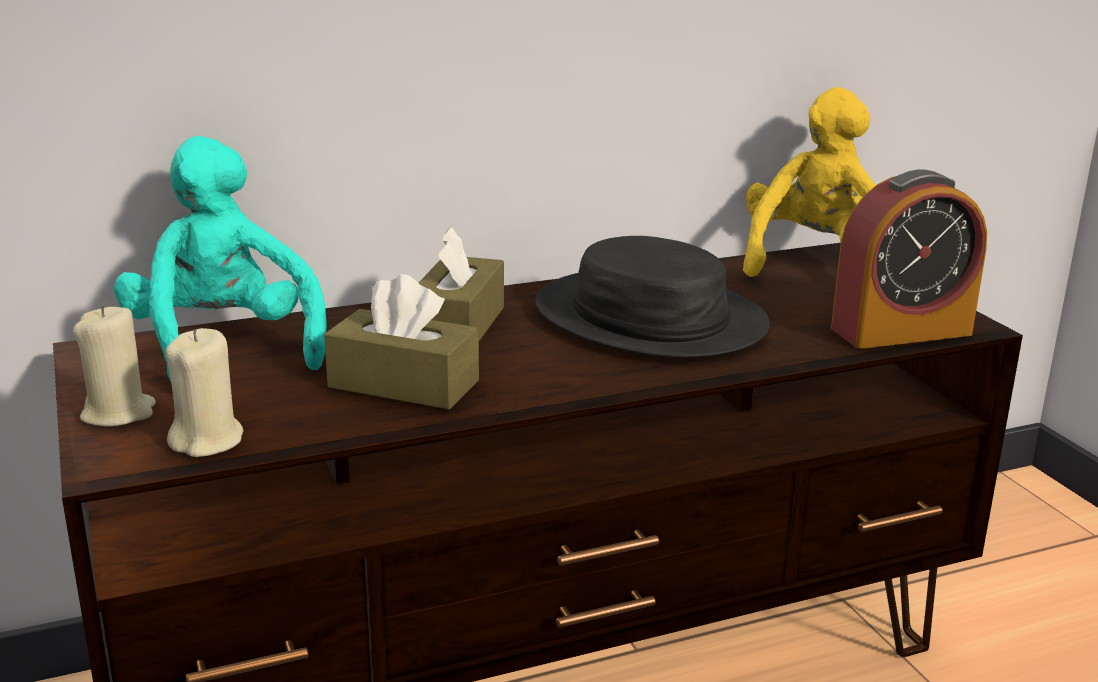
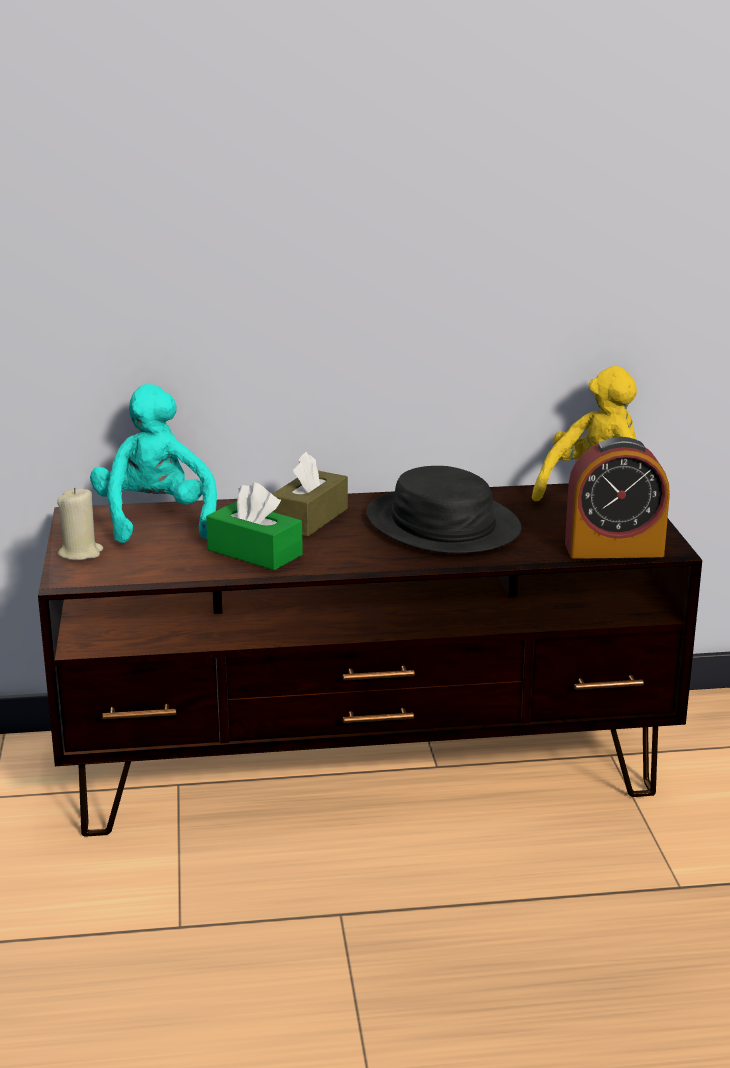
camera: 15 degrees right, 0 degrees up
beige candle [166,328,243,457] -> none
brown tissue box [324,274,479,410] -> green tissue box [206,482,303,570]

